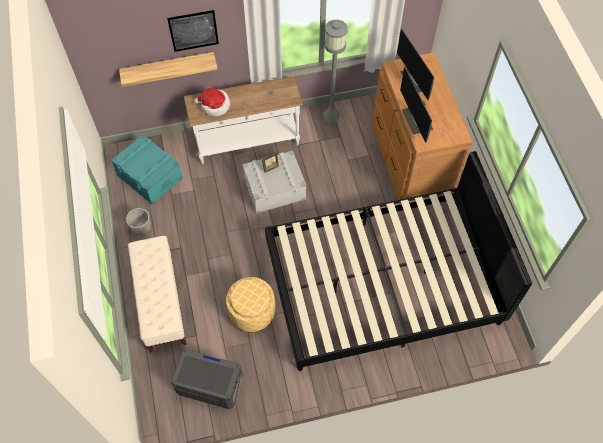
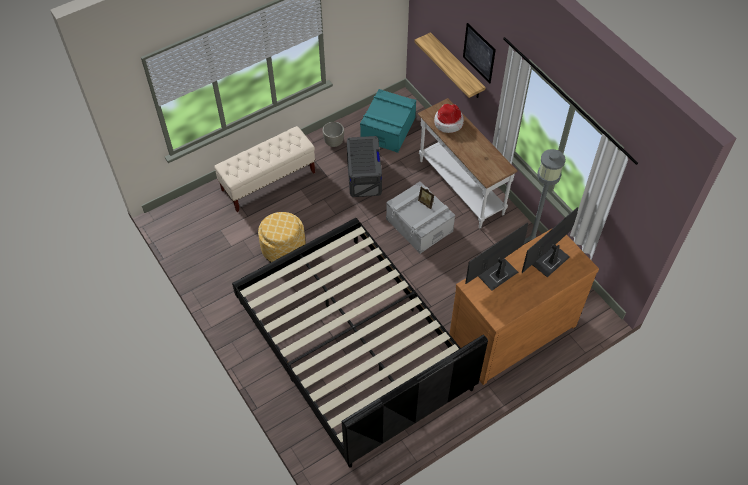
camera: 70 degrees right, 5 degrees down
grey storage box [171,349,243,409] -> grey storage box moved to [347,136,382,197]

